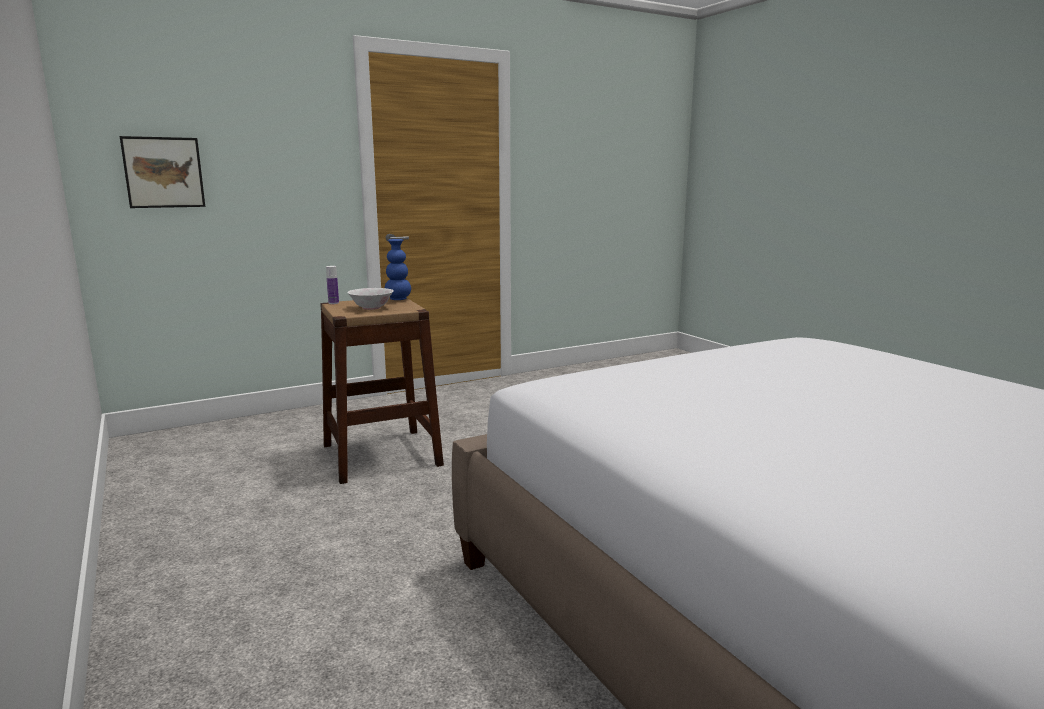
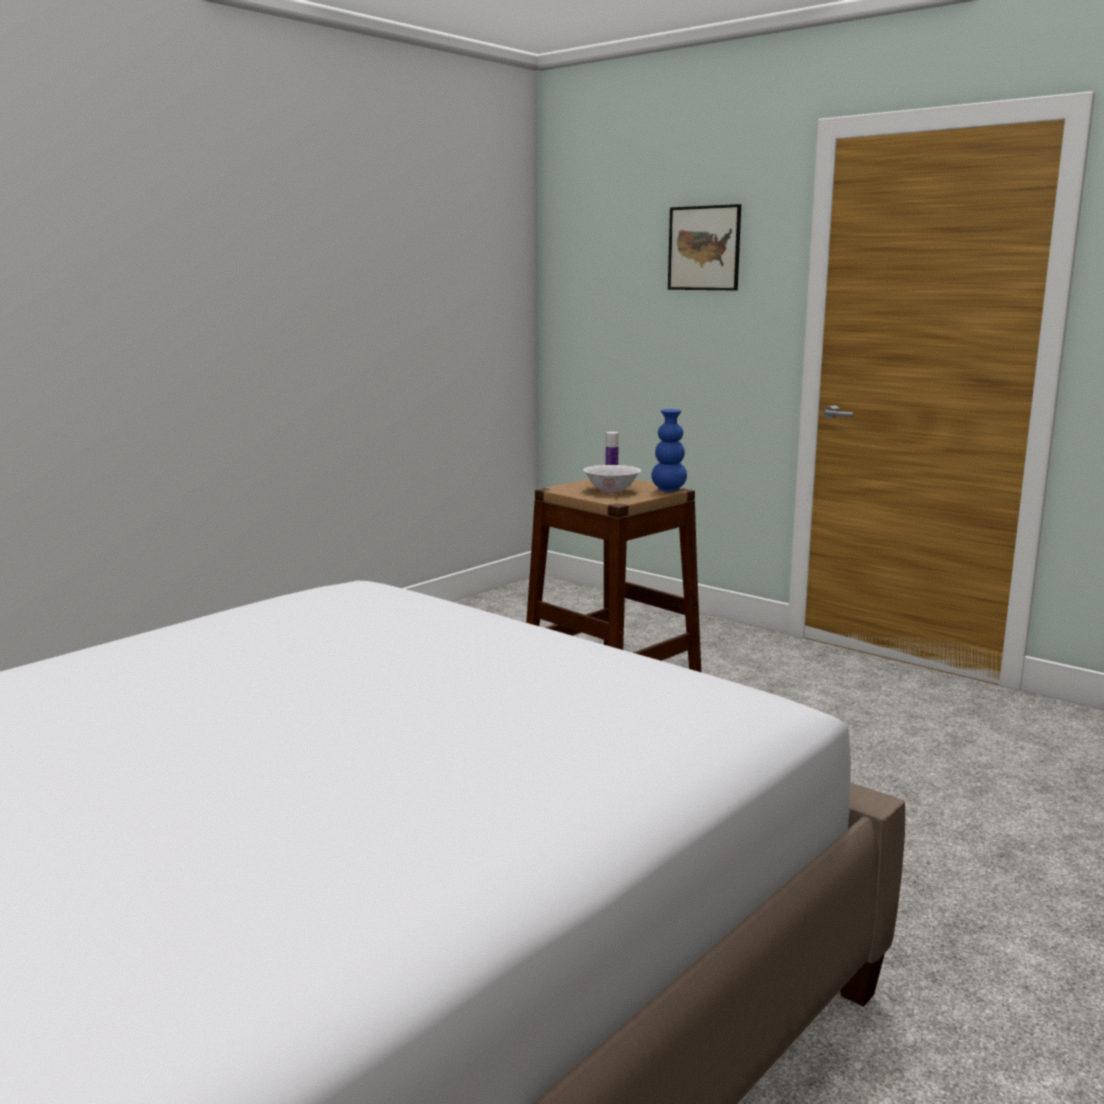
camera: 70 degrees right, 0 degrees up
picture [120,136,205,208] -> picture moved to [668,204,741,290]

